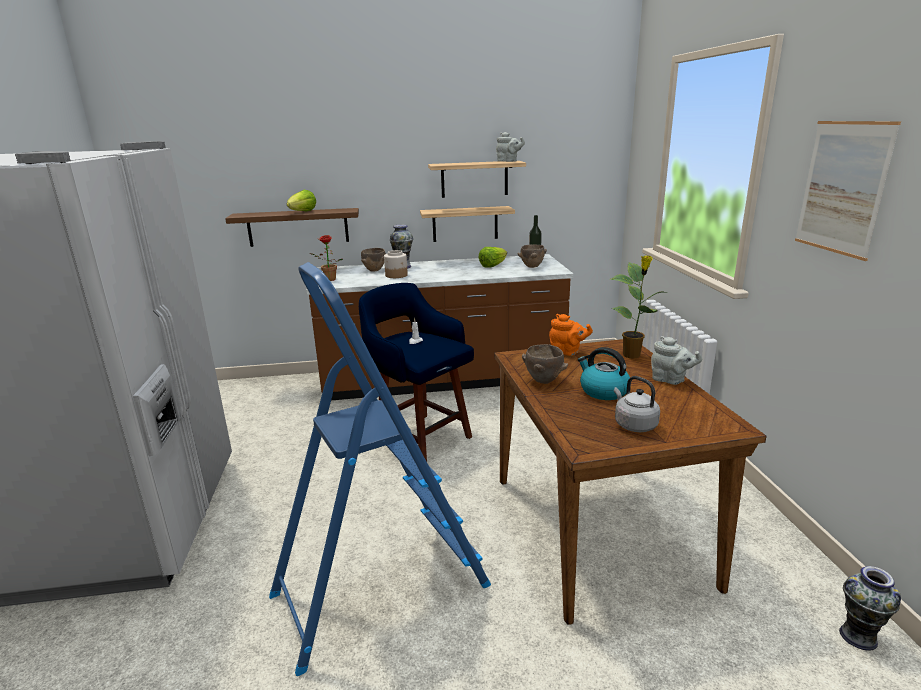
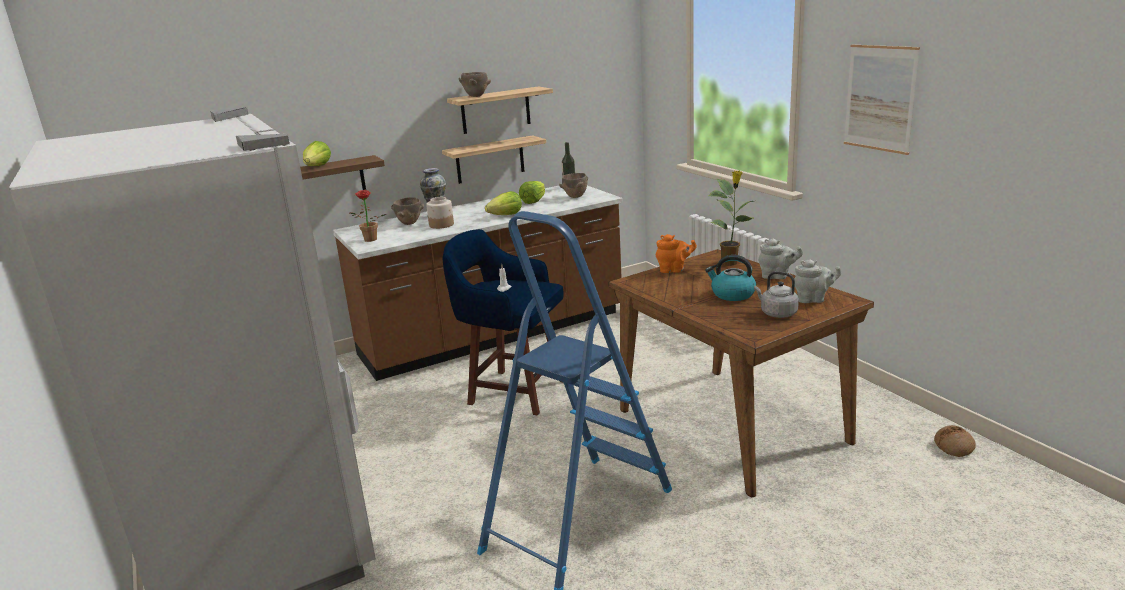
camera: 20 degrees left, 0 degrees up
grey teapot [496,132,525,162] -> grey teapot moved to [794,259,841,303]
brown bowl [522,344,568,384] -> brown bowl moved to [459,72,491,97]
vase [839,566,901,651] -> bread [934,425,976,457]
none -> lettuce [485,191,522,215]

